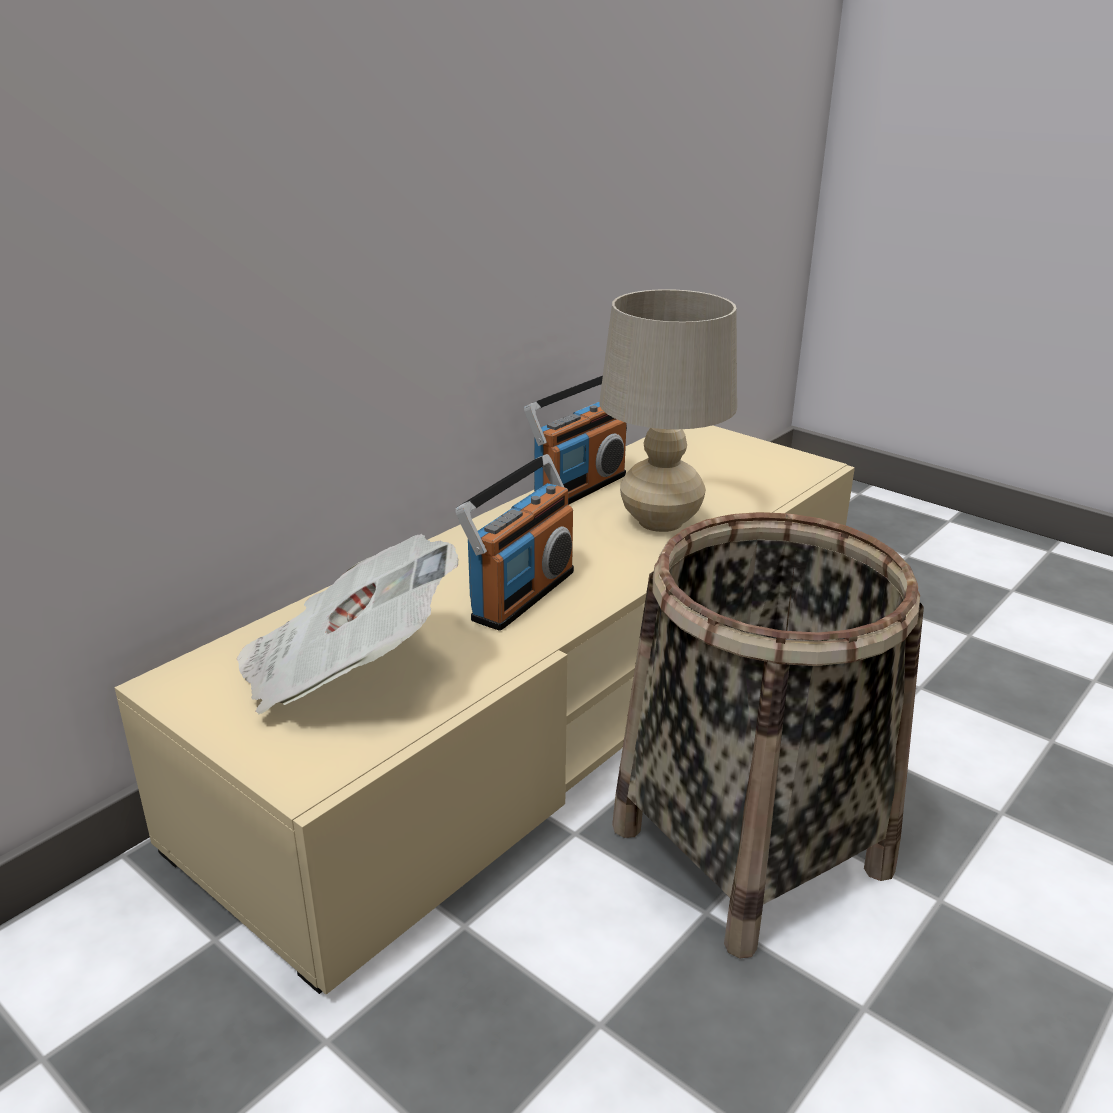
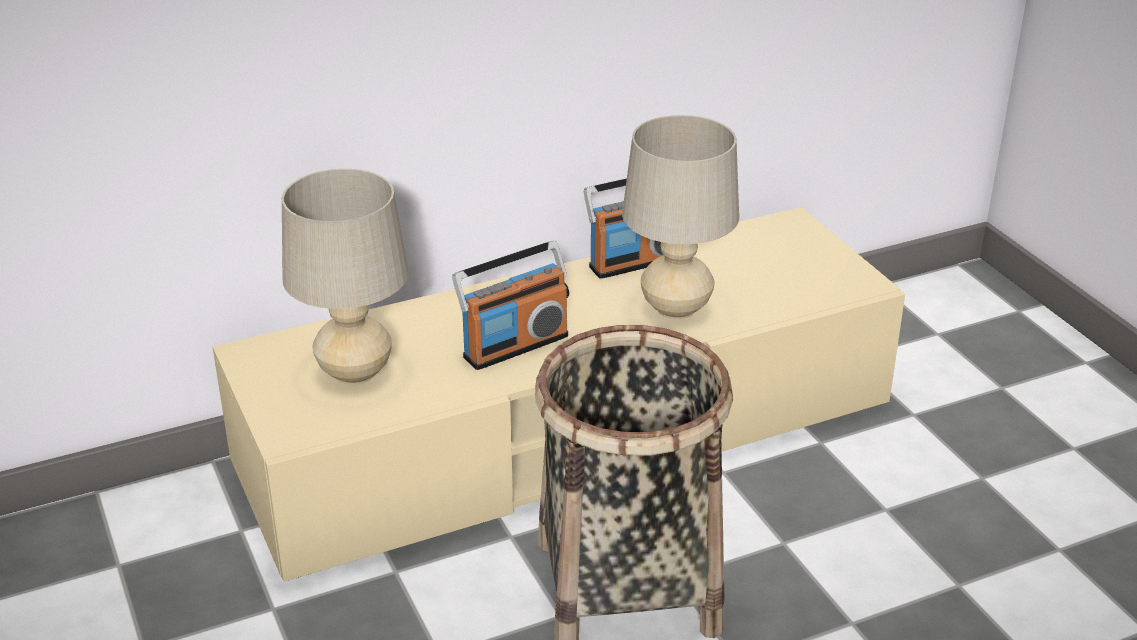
camera: 25 degrees right, 5 degrees up
newspaper [236,534,459,715] -> beige table lamp [282,169,409,385]

